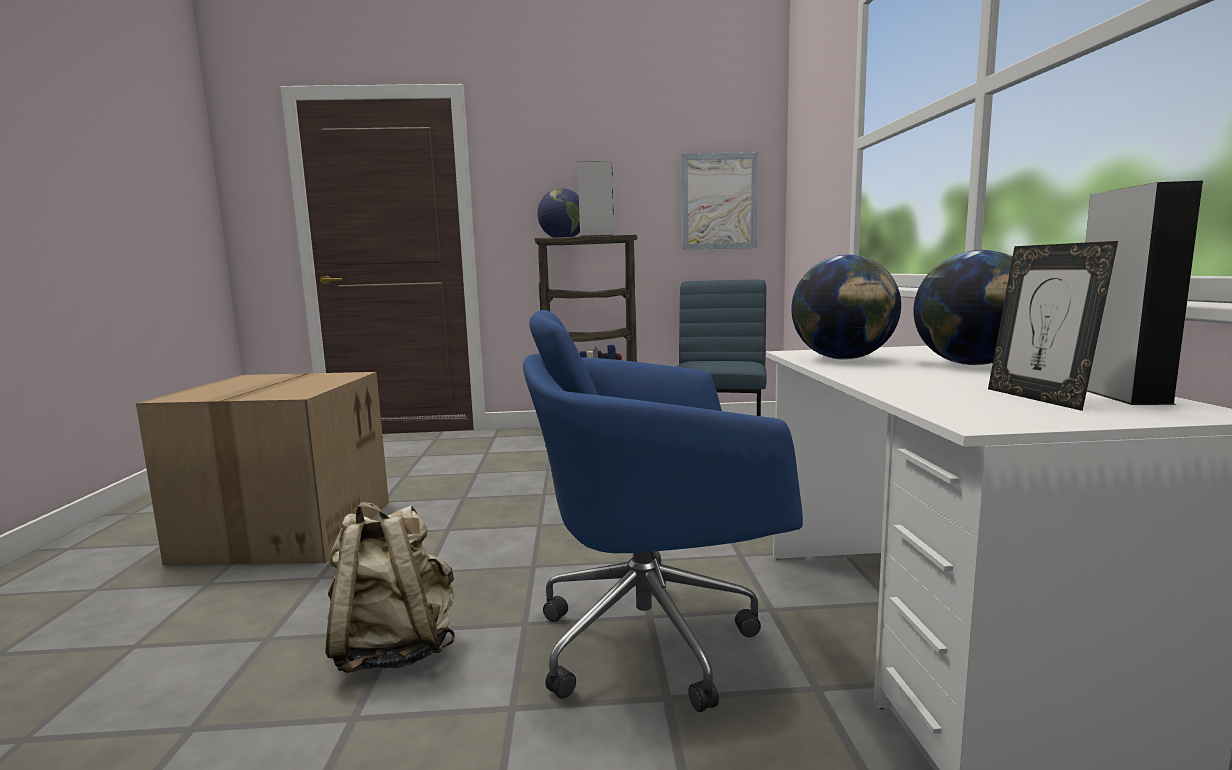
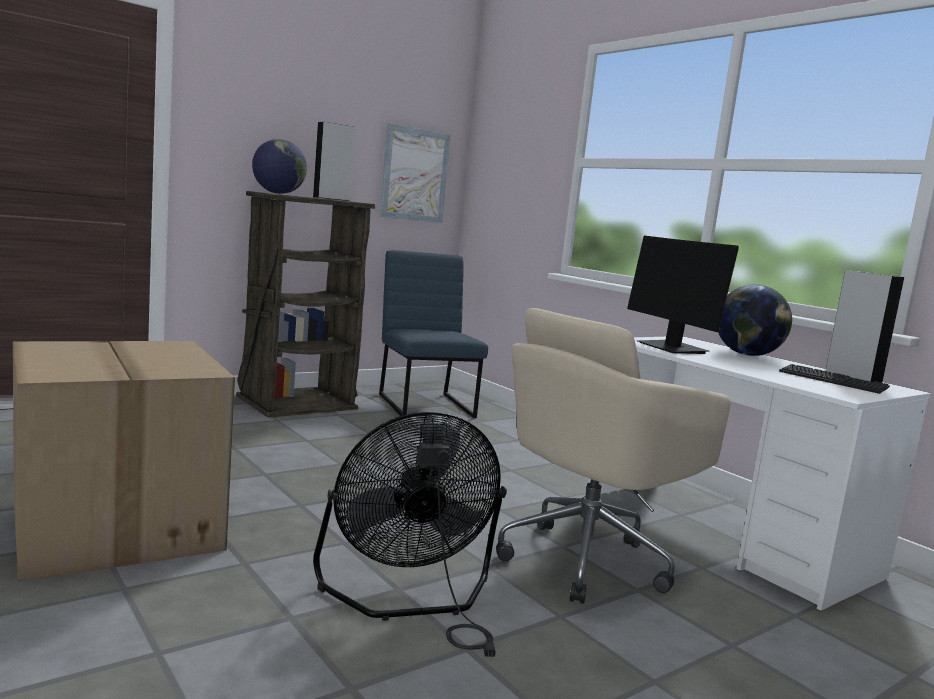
camera: 35 degrees left, 0 degrees up
beige backpack [326,502,455,673] -> black fan [313,412,507,657]
blue office chair [523,310,803,712] -> beige office chair [496,308,731,604]
globe [791,254,901,360] -> monitor [627,236,739,354]
picture frame [988,241,1118,411] -> keyboard [779,364,890,394]

